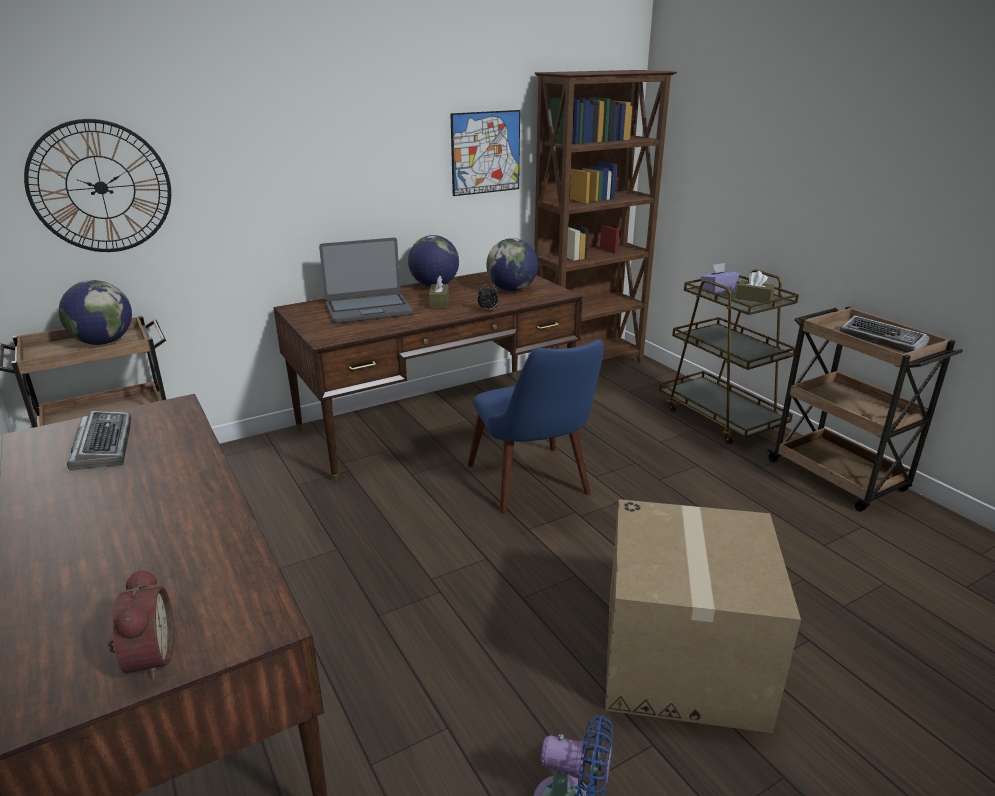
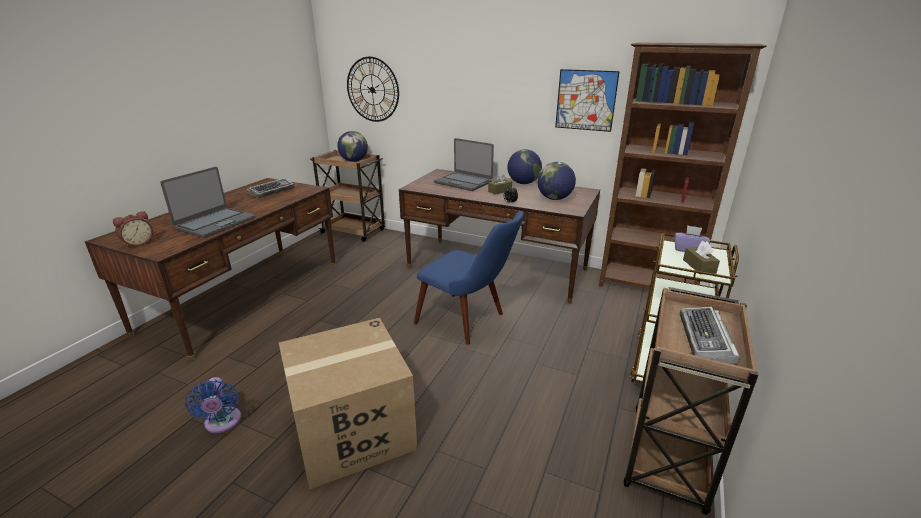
camera: 55 degrees right, 0 degrees up
blue chair [467,339,604,513] -> blue chair turned 90 degrees counterclockwise [414,211,524,345]
none -> laptop [160,167,255,238]

